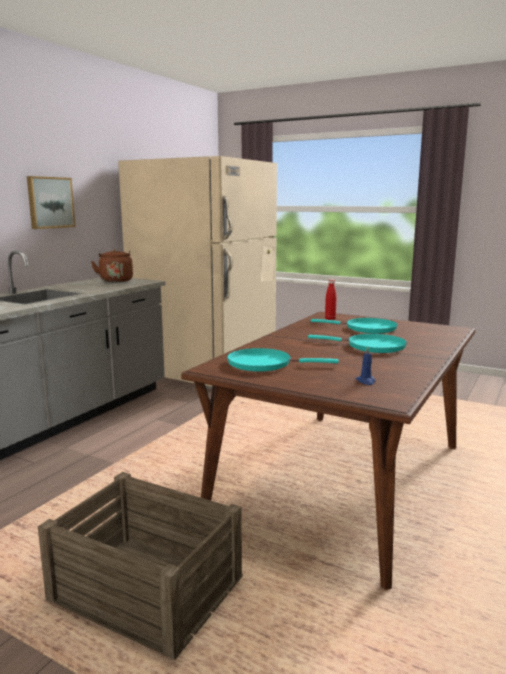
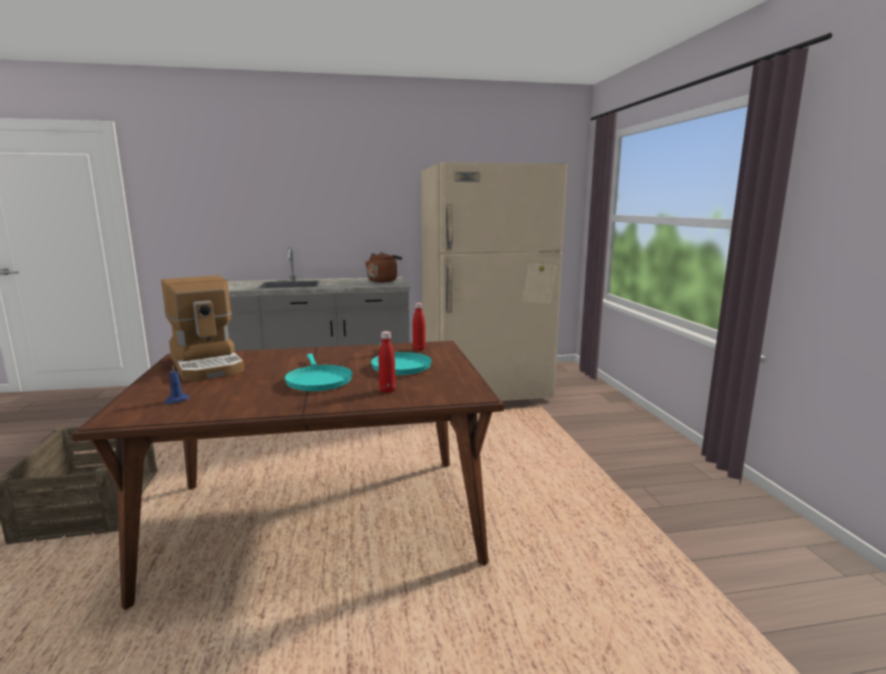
camera: 50 degrees right, 0 degrees up
picture [27,176,75,229] -> none
turquoise frying pan [227,348,339,372] -> coffee machine [161,275,244,381]
none -> red bottle [379,331,396,393]

